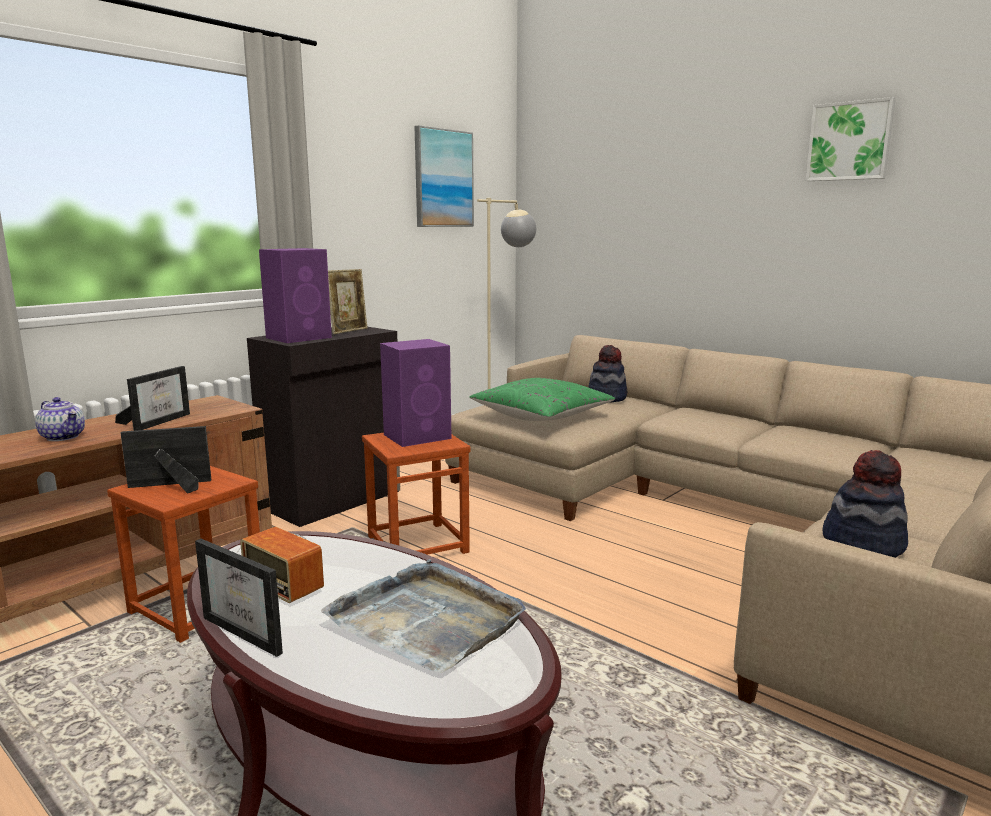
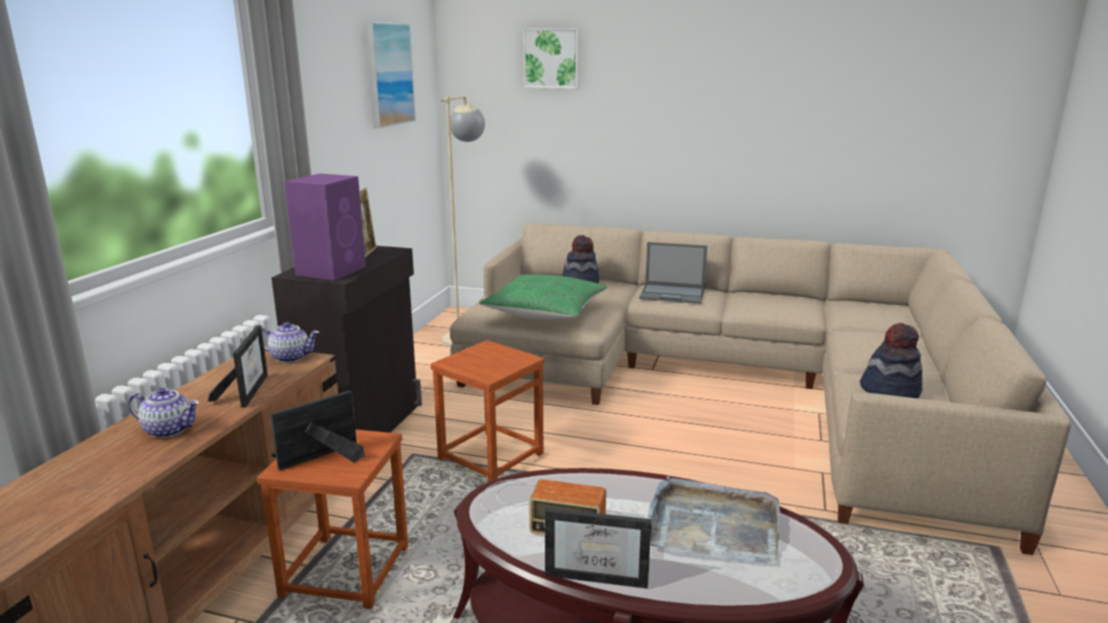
camera: 25 degrees left, 5 degrees up
purple speaker [380,339,452,447] -> none
picture [805,97,896,181] -> picture moved to [523,28,580,89]
none -> teapot [262,322,319,363]
none -> laptop [639,242,707,304]

